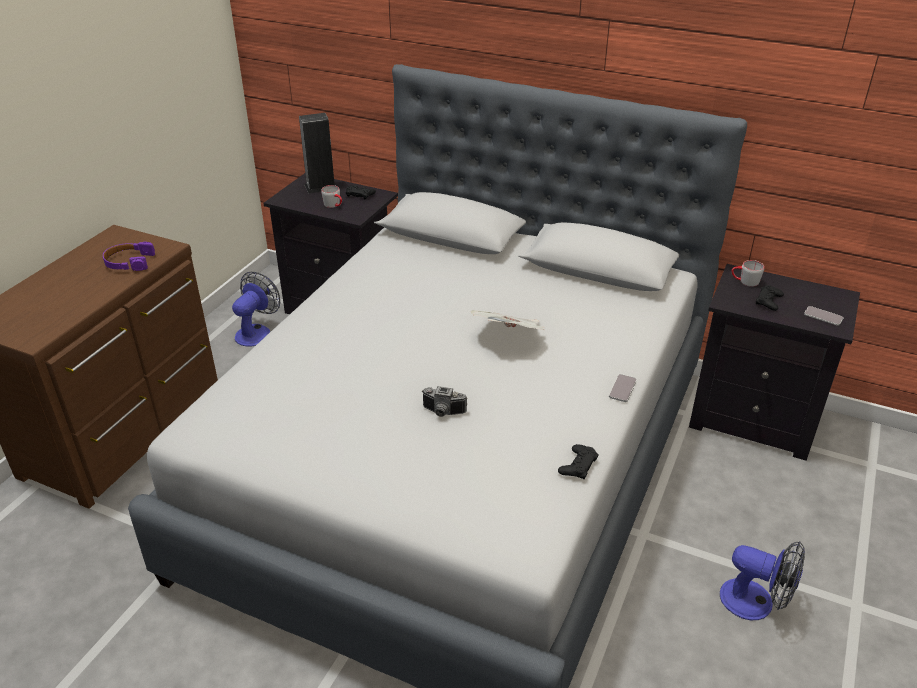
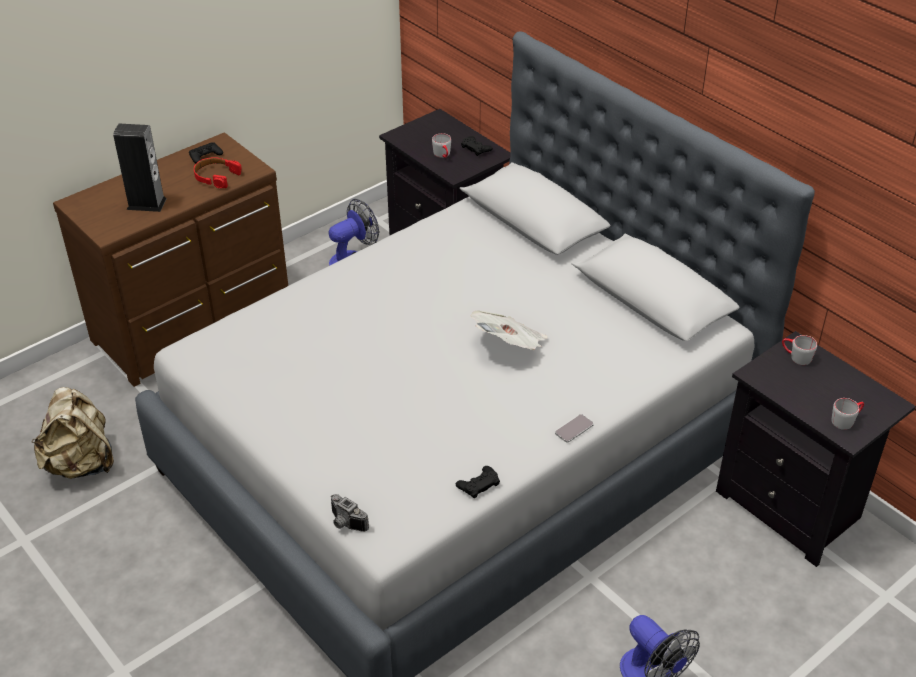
camera: 25 degrees right, 5 degrees up
purple headphones [103,242,155,271] -> red headphones [194,157,242,188]
speaker [299,113,335,194] -> speaker moved to [113,124,167,212]
camera [422,386,468,417] -> camera moved to [331,494,369,532]
black game controller [756,285,784,311] -> black game controller moved to [189,142,223,164]
phone [804,306,844,326] -> grey mug [831,398,864,430]
none -> beige backpack [32,387,114,479]

